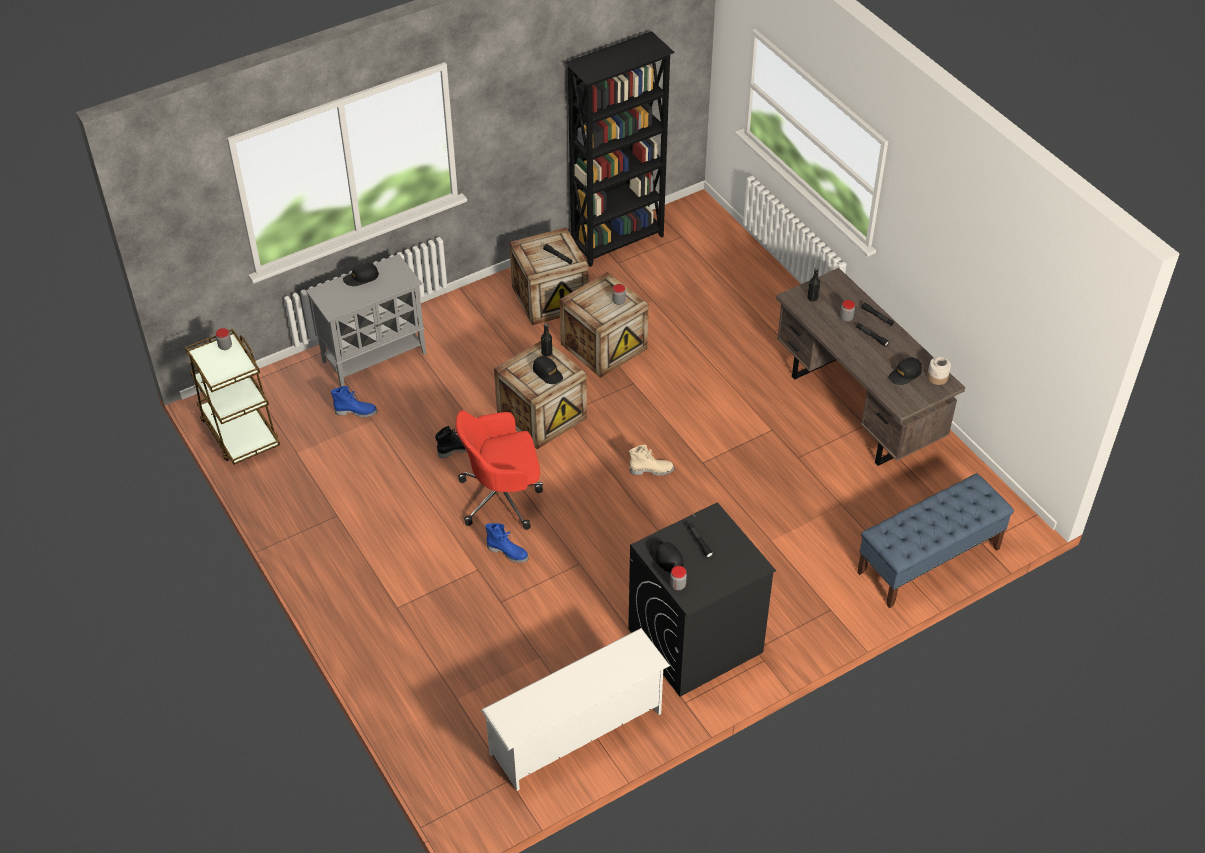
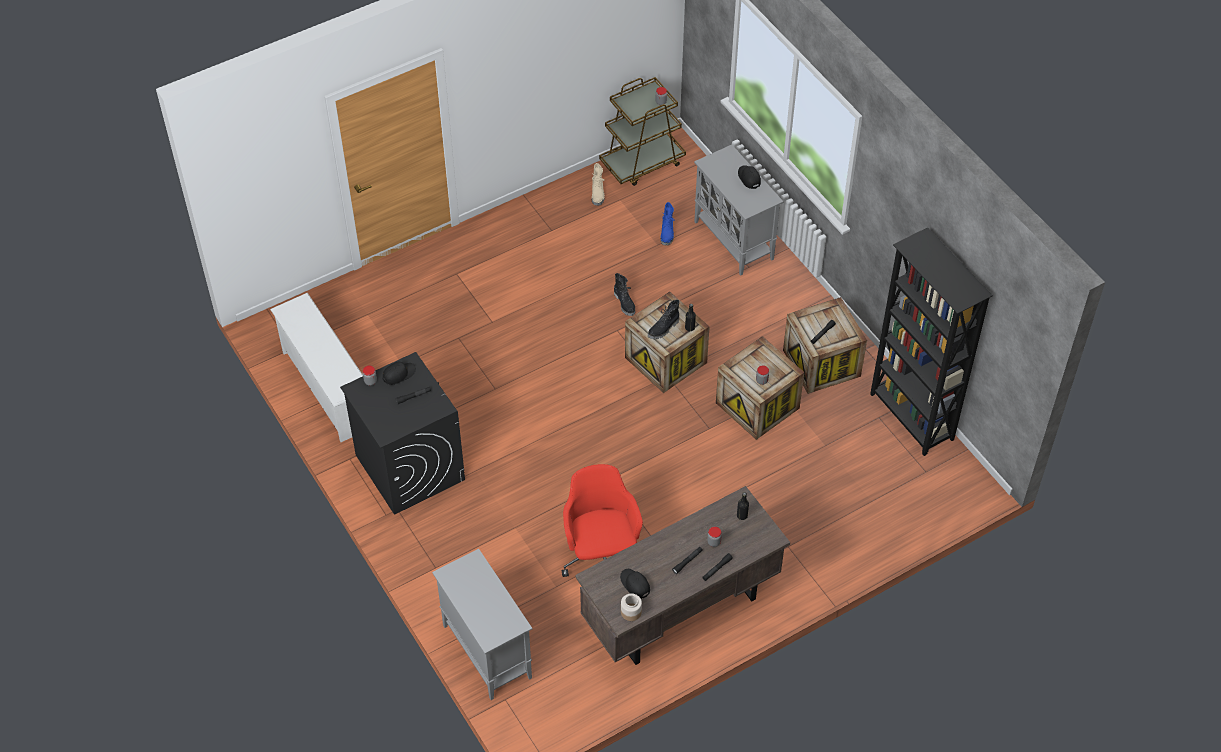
camera: 90 degrees right, 5 degrees up
red office chair [456,410,543,530] -> red office chair moved to [562,464,643,577]
blue boot [485,523,529,563] -> none
black cap [533,356,563,384] -> black boot [648,300,680,339]
beige boot [629,445,675,476] -> beige boot moved to [592,163,605,206]
blue bench [857,473,1014,608] -> grey cabinet [432,549,532,700]

